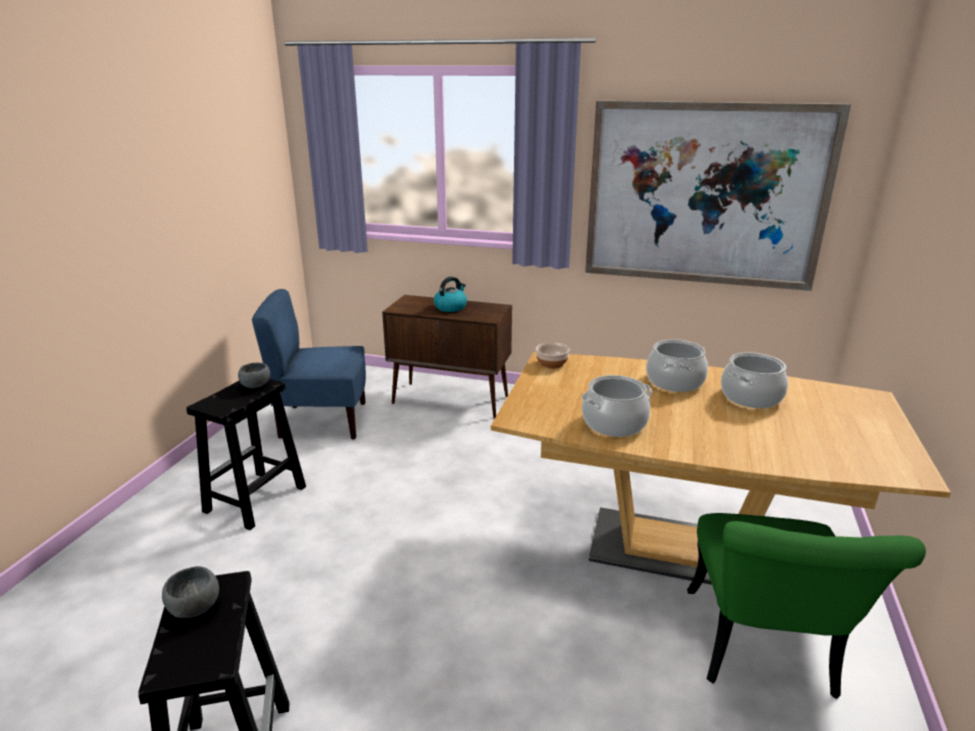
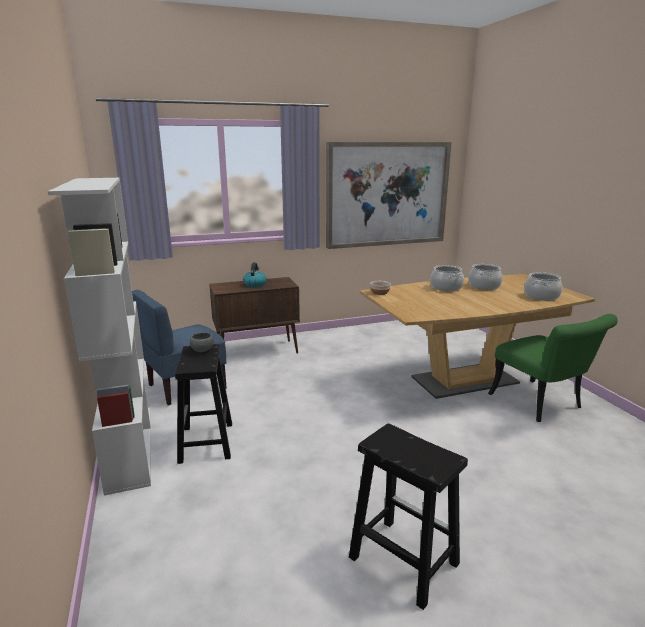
camera: 35 degrees left, 5 degrees down
grey bowl [162,566,219,618] -> none
cooking pot [581,375,652,437] -> cooking pot moved to [524,272,563,300]
none -> white bookcase [48,178,151,496]

